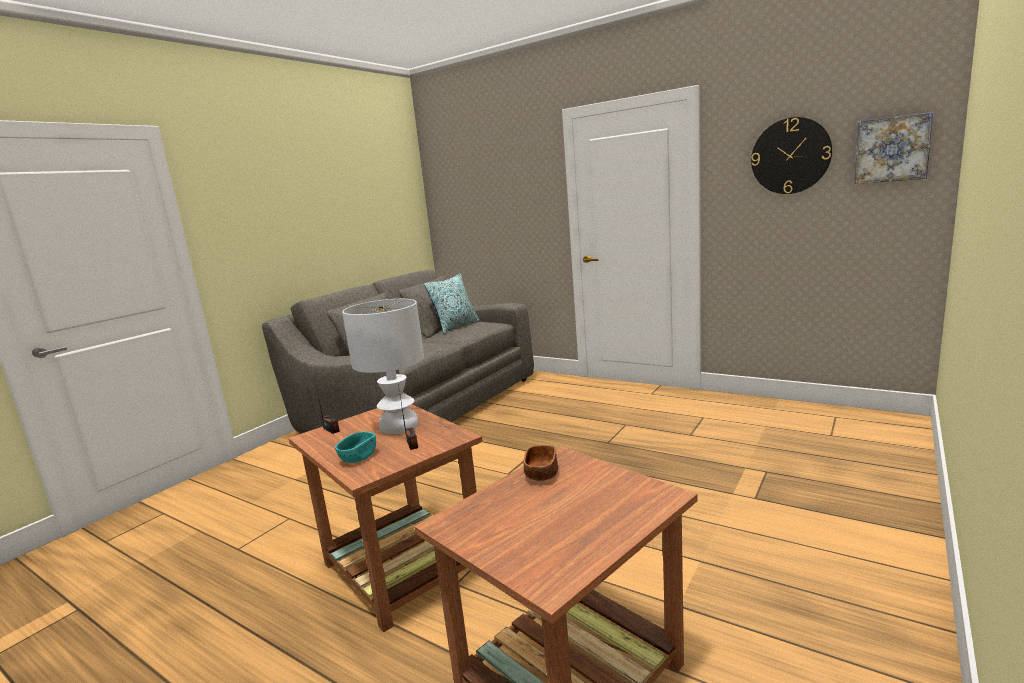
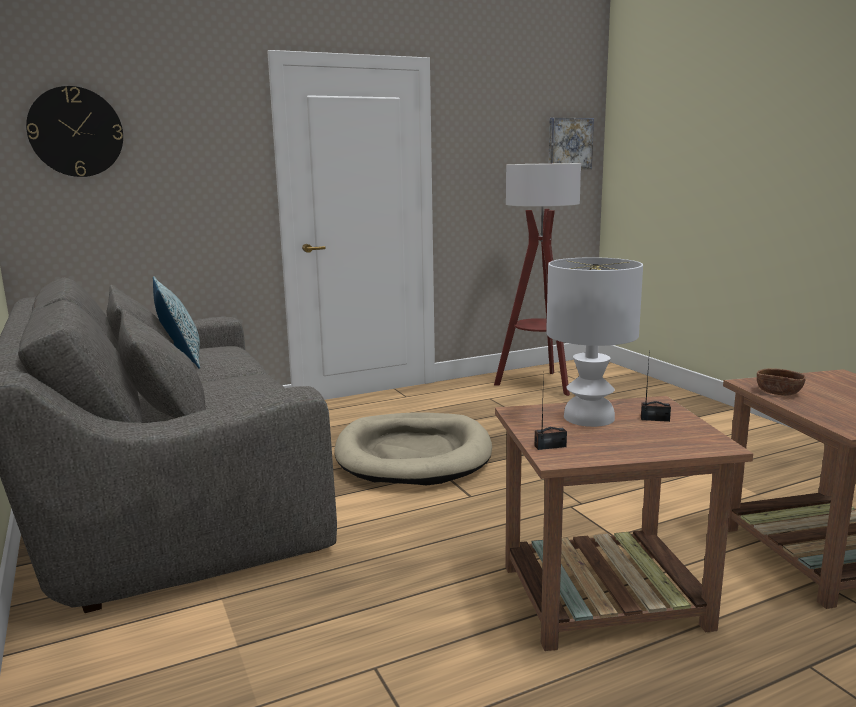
camera: 60 degrees left, 0 degrees up
turquoise bowl [335,431,376,463] -> none
wall clock [751,117,832,194] -> wall clock moved to [26,86,123,177]
none -> beige dog bed [335,412,492,485]
none -> floor lamp [494,163,581,396]

